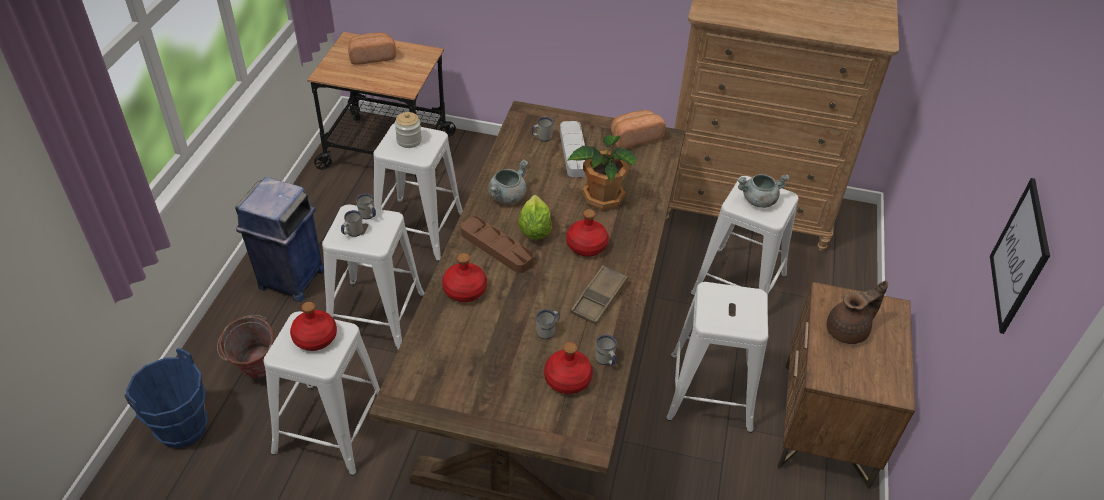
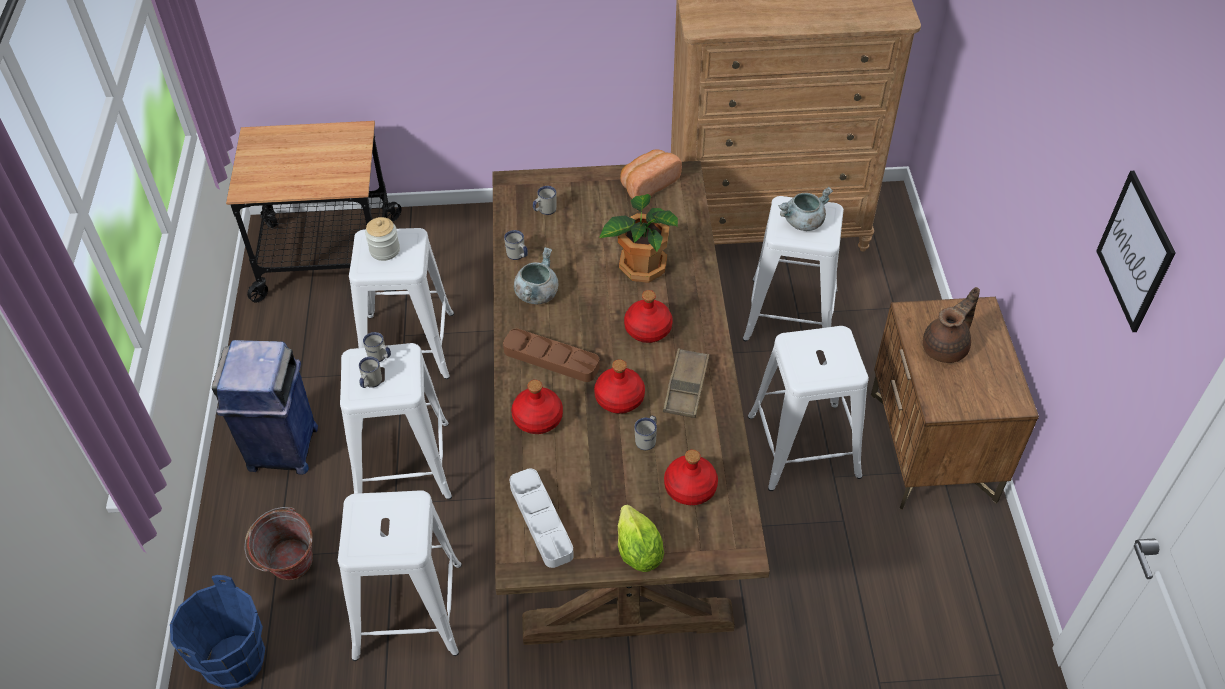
camera: 15 degrees left, 5 degrees up
red bottle [290,302,337,351] -> red bottle moved to [594,359,645,414]
bread [348,32,396,65] -> none
lettuce [518,195,552,240] -> lettuce moved to [618,505,664,572]
grey tray [560,121,586,177] -> grey tray moved to [510,469,574,568]
white mug [595,335,617,365] -> white mug moved to [504,230,528,260]

